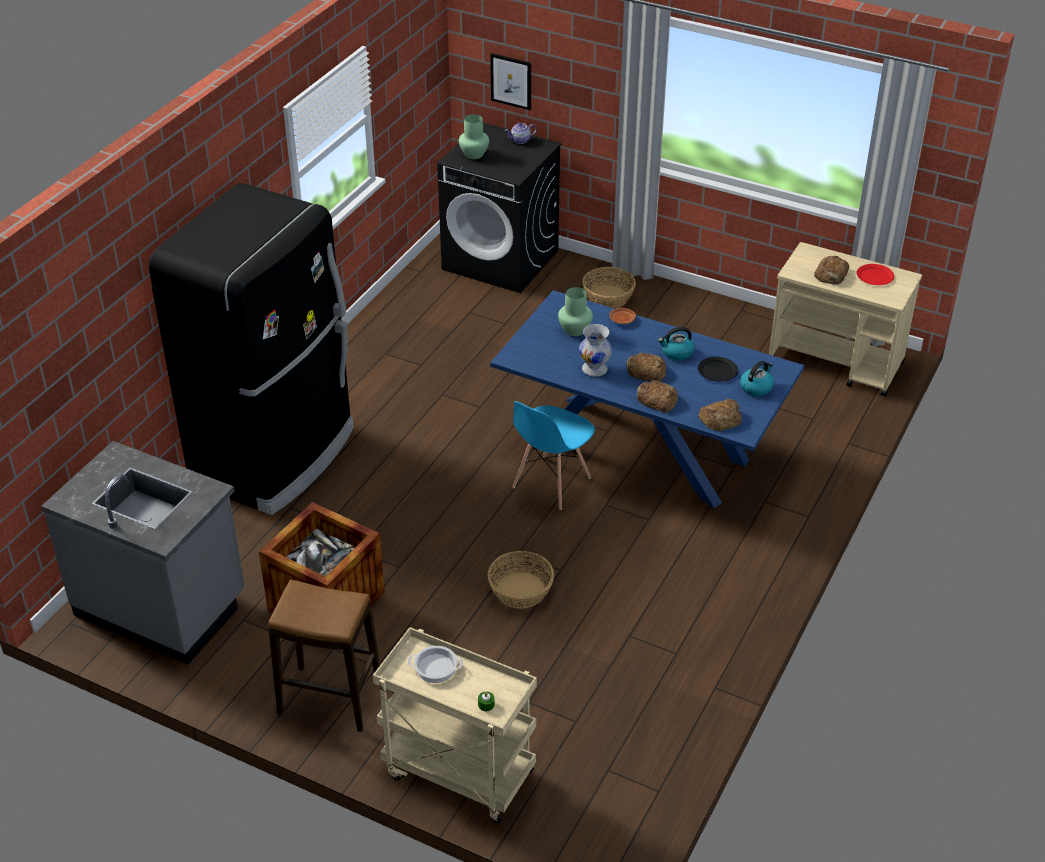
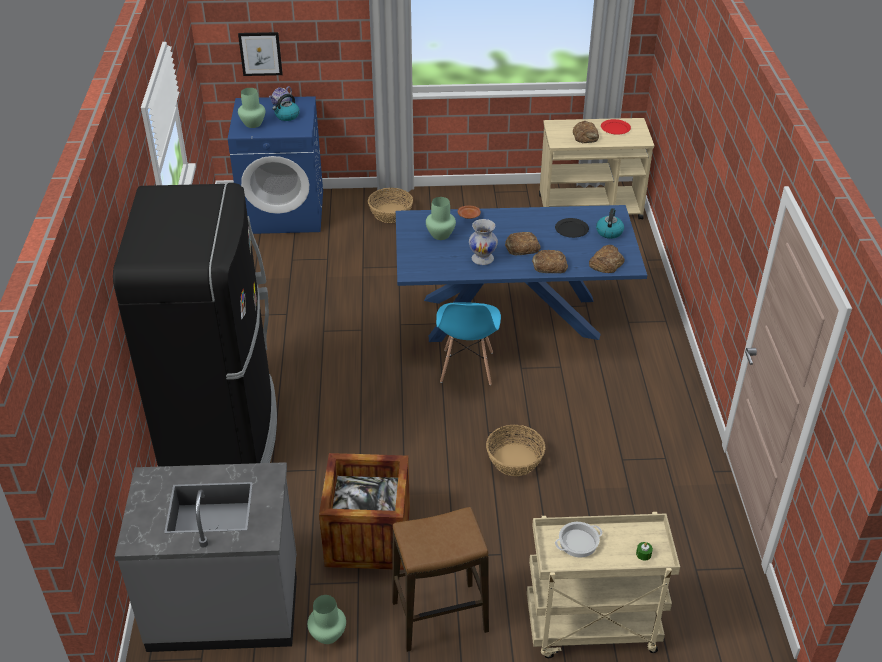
camera: 30 degrees left, 0 degrees up
black washing machine [437,123,562,293] -> blue washing machine [228,96,323,234]
kettle [658,327,694,360] -> kettle moved to [272,94,300,121]
none -> green vase [307,595,346,644]

